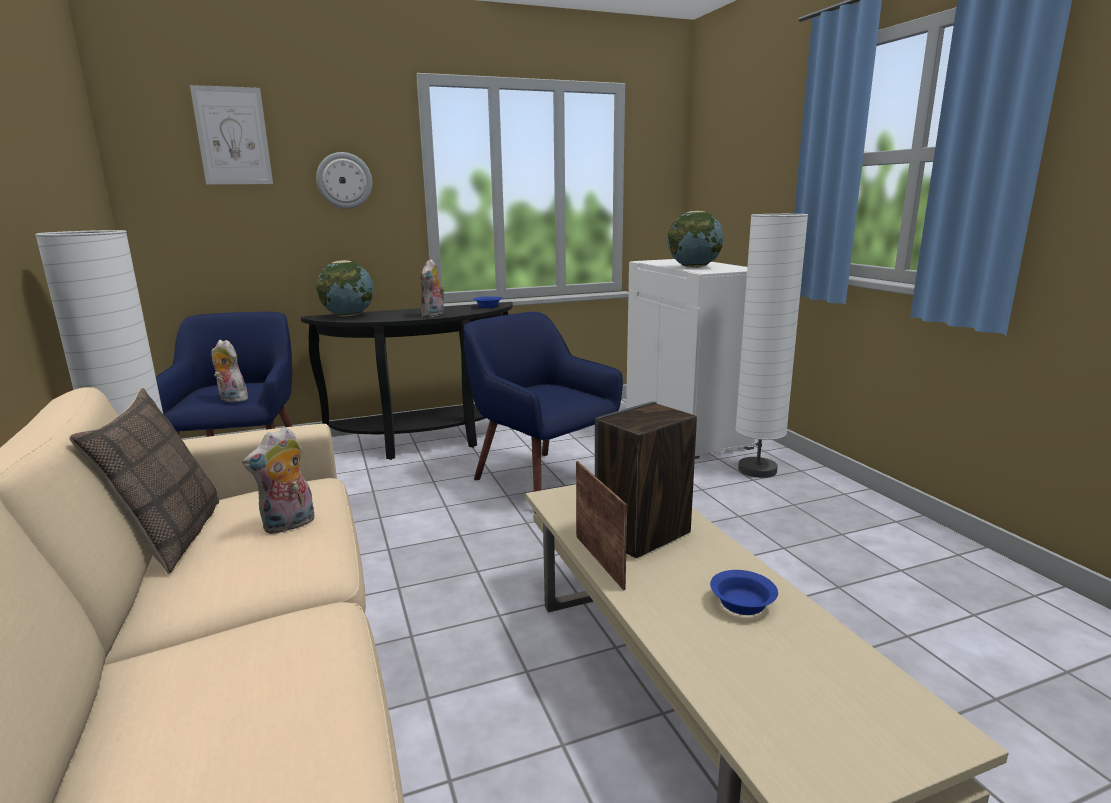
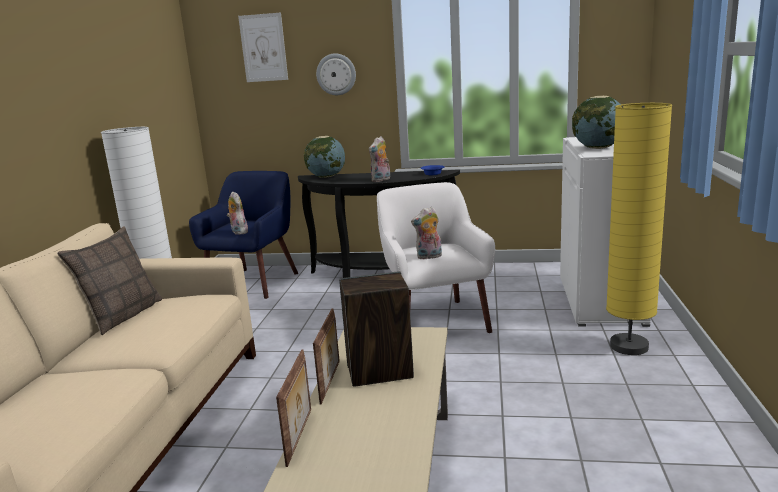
camera: 30 degrees right, 0 degrees up
plush toy [242,427,315,534] -> plush toy moved to [411,206,442,259]
blue armchair [464,312,623,514] -> white armchair [377,182,495,333]
blue bowl [710,570,778,615] -> none
white floor lamp [735,214,808,478] -> yellow floor lamp [606,103,672,355]
none -> picture frame [276,350,311,467]

